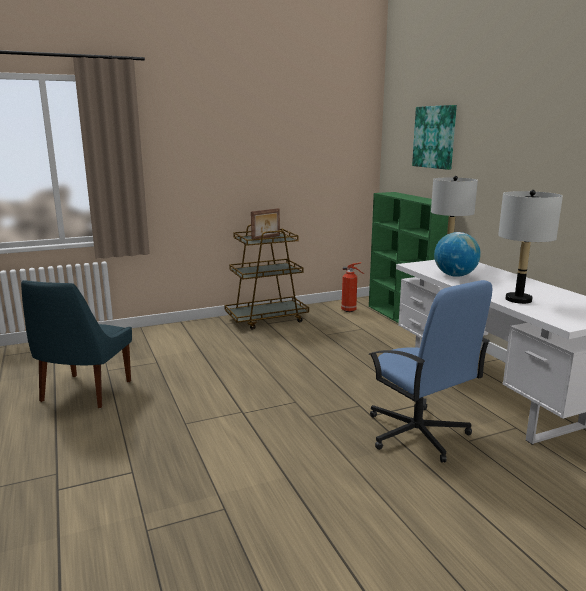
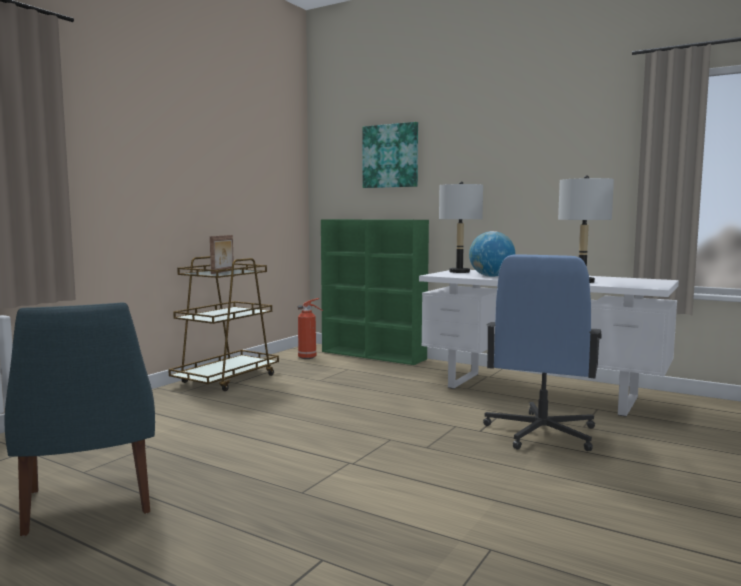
camera: 35 degrees left, 10 degrees down
blue office chair [369,280,492,463] -> blue office chair turned 90 degrees clockwise [483,254,602,451]

